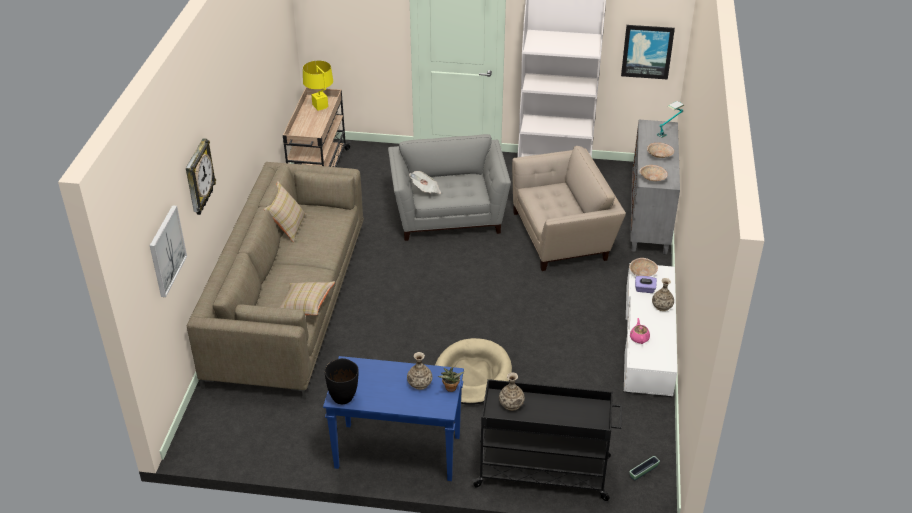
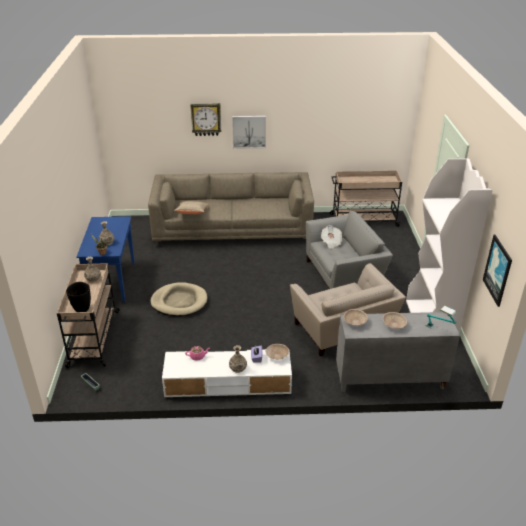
camera: 80 degrees right, 5 degrees down
picture [150,205,187,297] -> picture moved to [232,116,266,149]
beige pillow [264,181,307,242] -> none
yellow table lamp [303,60,333,111] -> none
black vase [324,358,359,404] -> black vase moved to [66,282,91,312]
black cart [472,379,622,501] -> beige cart [57,263,120,368]

